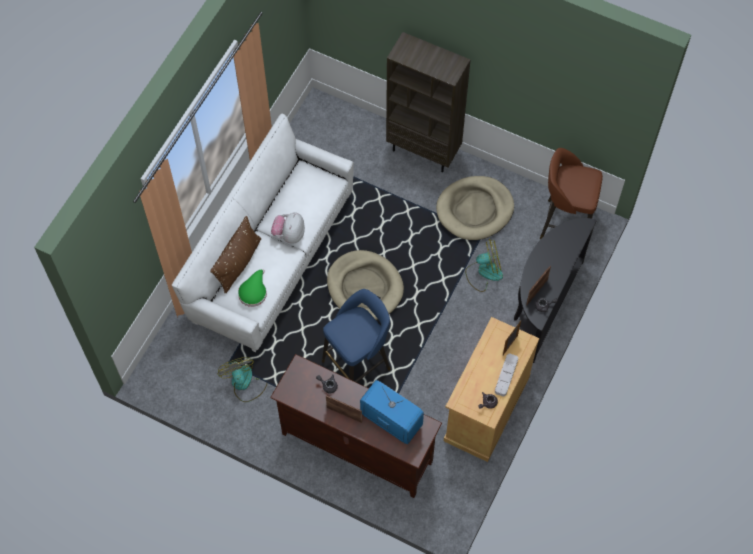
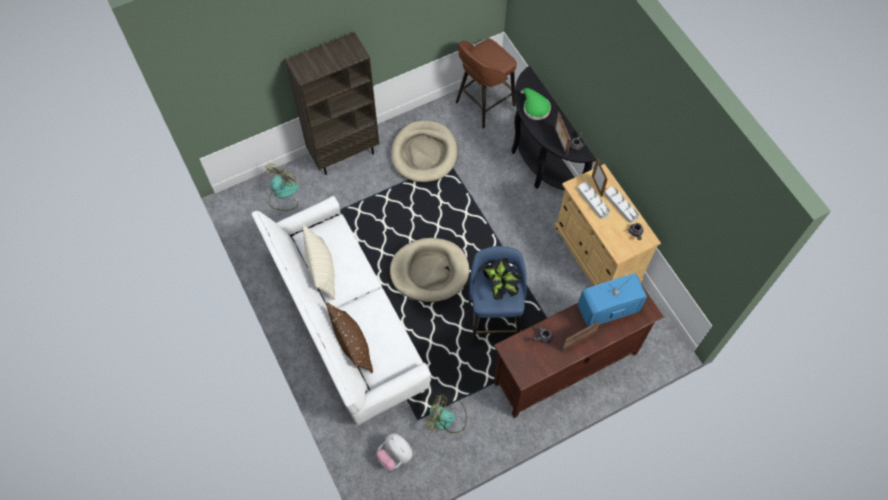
camera: 55 degrees left, 0 degrees up
green hat [238,270,267,307] -> green hat moved to [521,88,551,120]
plush toy [271,212,305,244] -> plush toy moved to [376,433,413,471]
fan [465,239,503,292] -> fan moved to [265,164,299,211]
none -> beige pillow [302,224,335,300]
none -> potted plant [483,258,522,300]
none -> grey tray [578,182,610,219]

